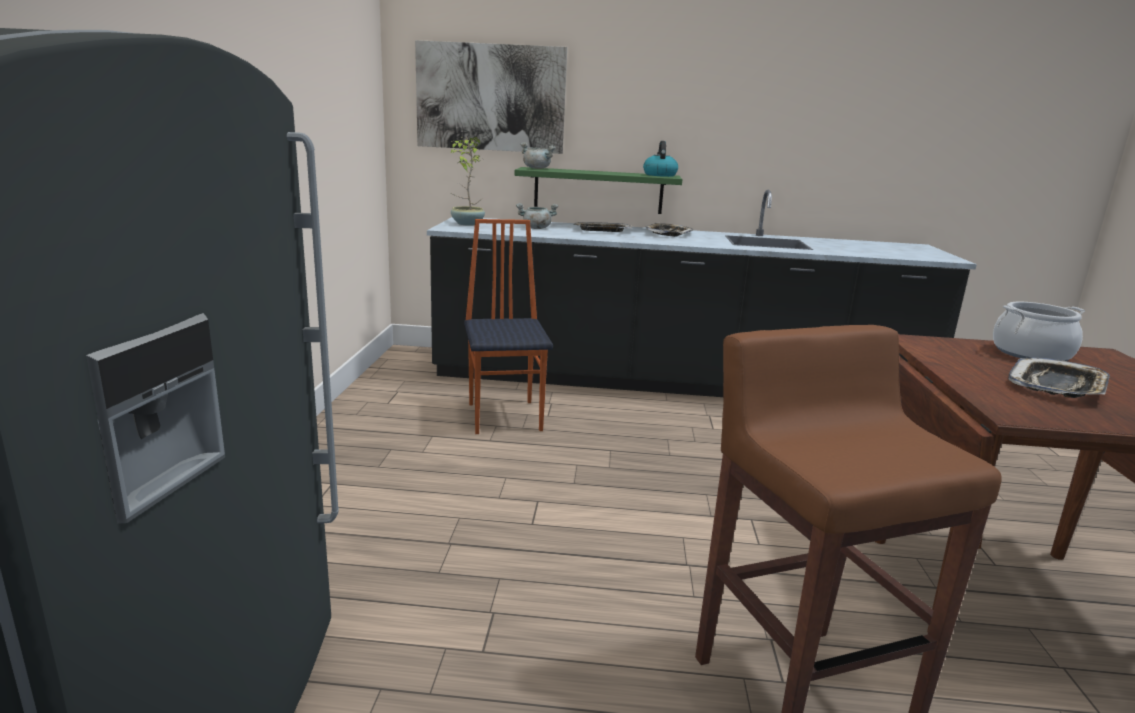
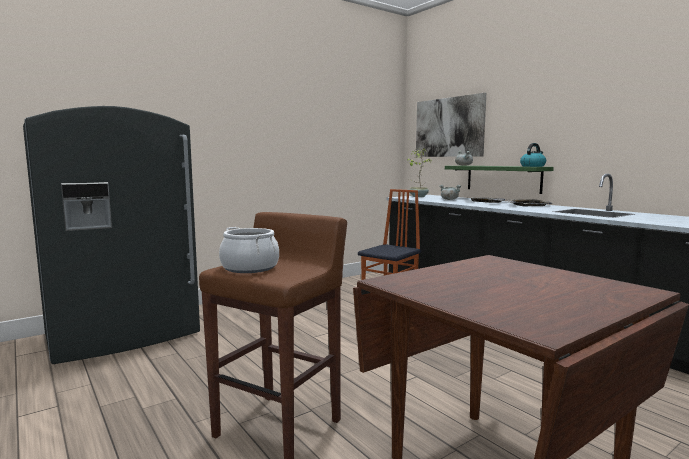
camera: 50 degrees right, 10 degrees down
cooking pot [993,302,1085,361] -> cooking pot moved to [219,227,279,273]
tray [1008,357,1110,398] -> none

